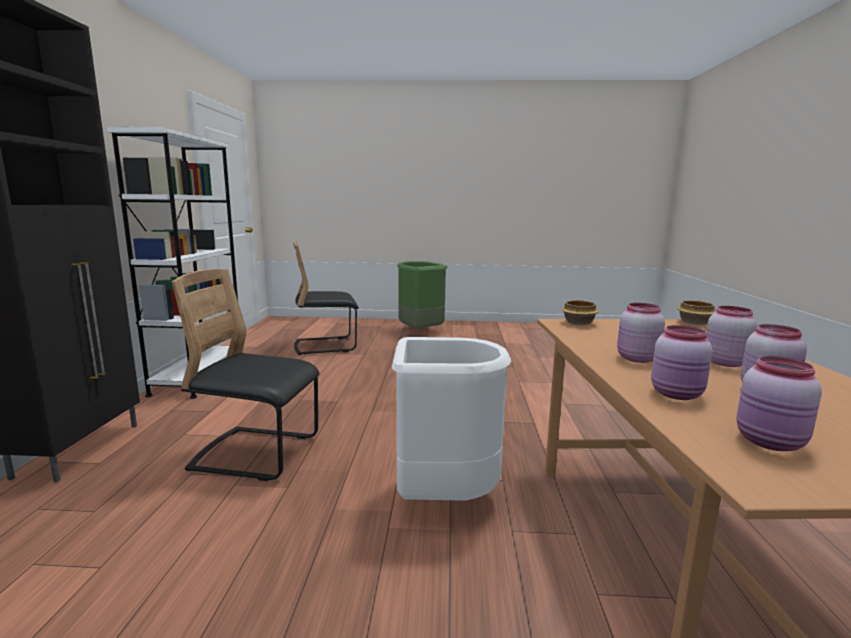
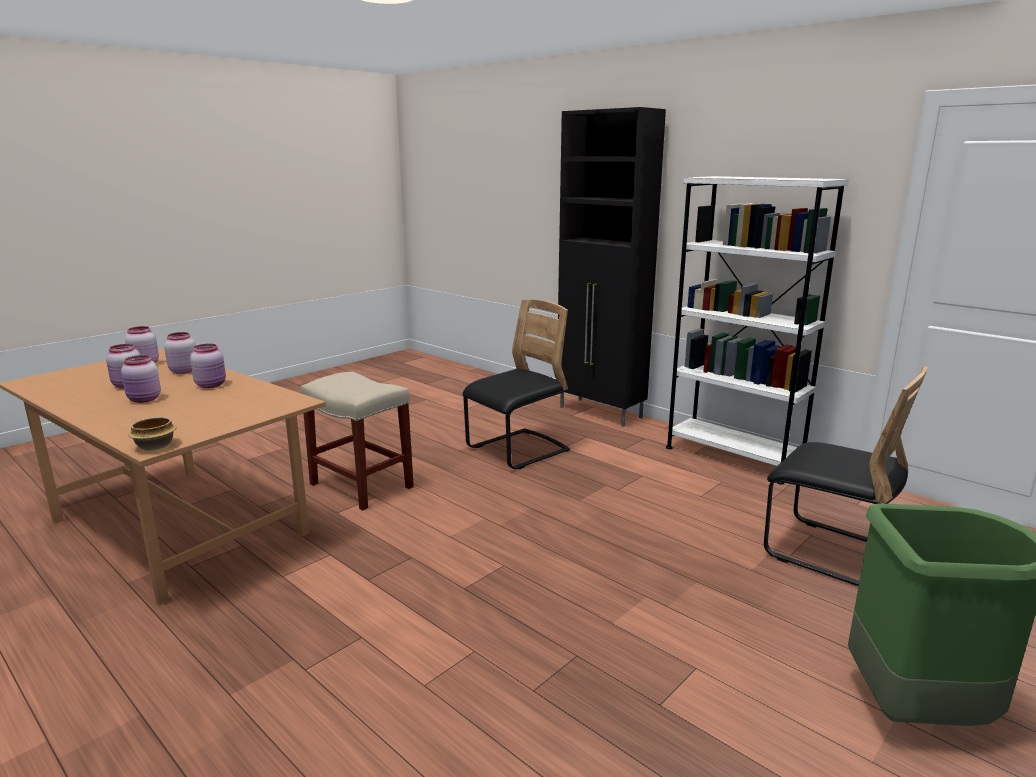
camera: 130 degrees right, 5 degrees up
black chair [293,241,359,355] -> black chair turned 105 degrees clockwise [764,366,928,586]
white trash can [392,337,511,501] -> beige stool [300,372,414,510]
bowl [561,300,599,326] -> none

